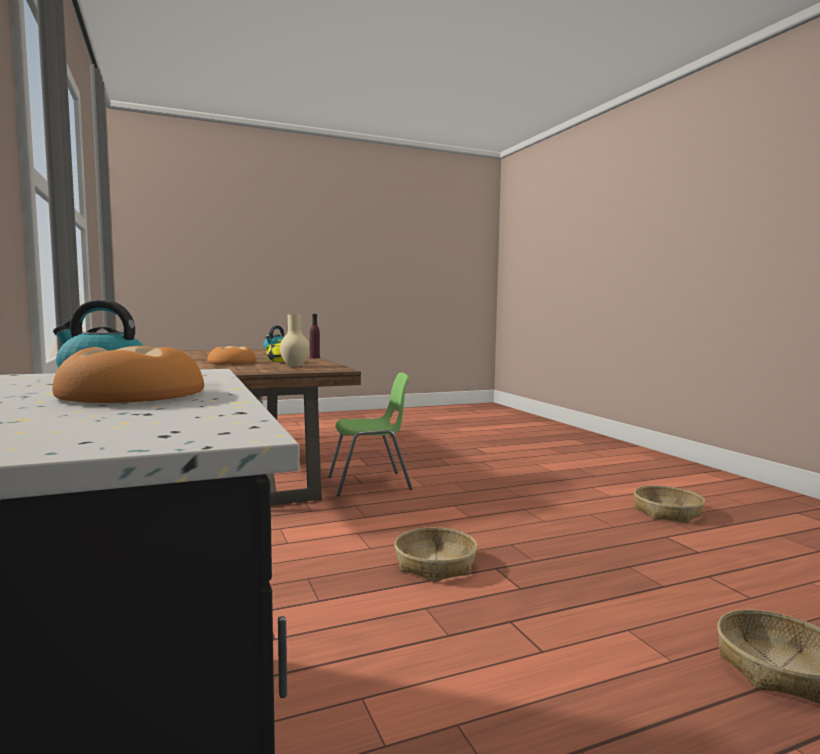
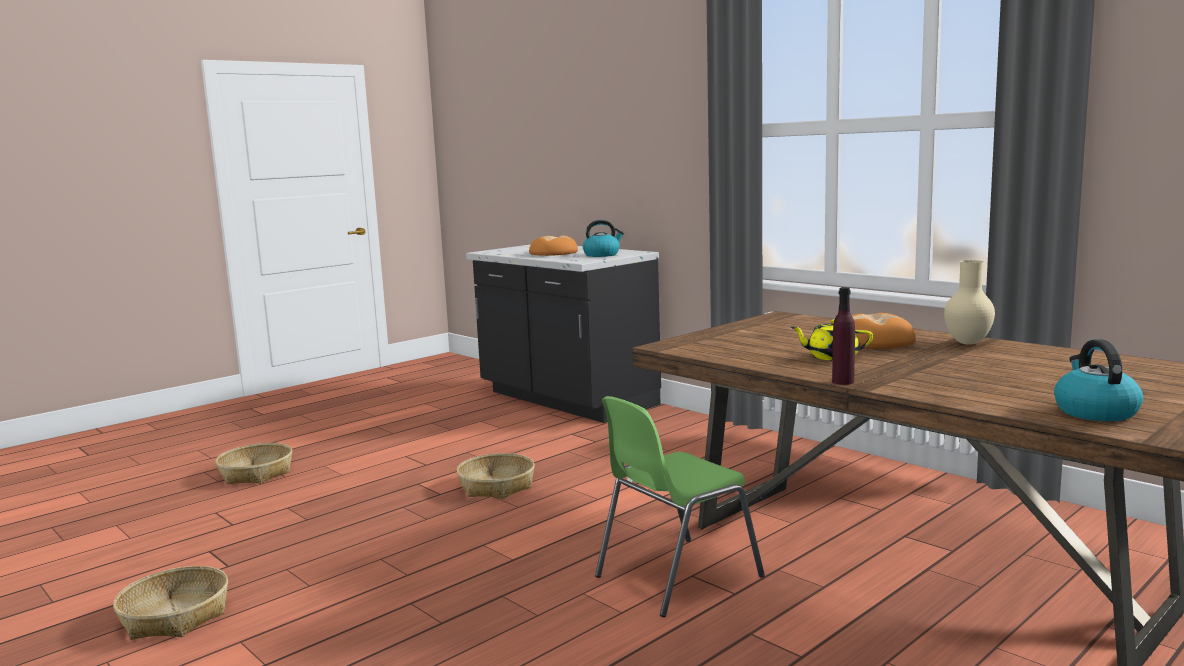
camera: 160 degrees right, 5 degrees up
beige vase [280,315,310,367] -> beige vase moved to [944,260,995,345]

